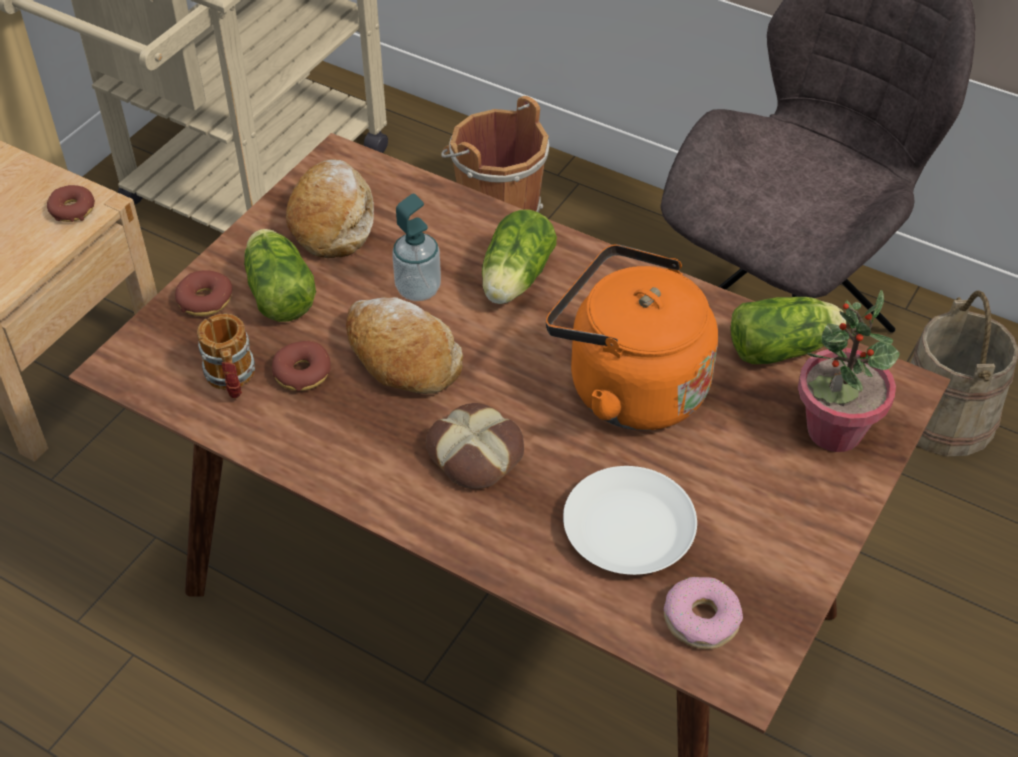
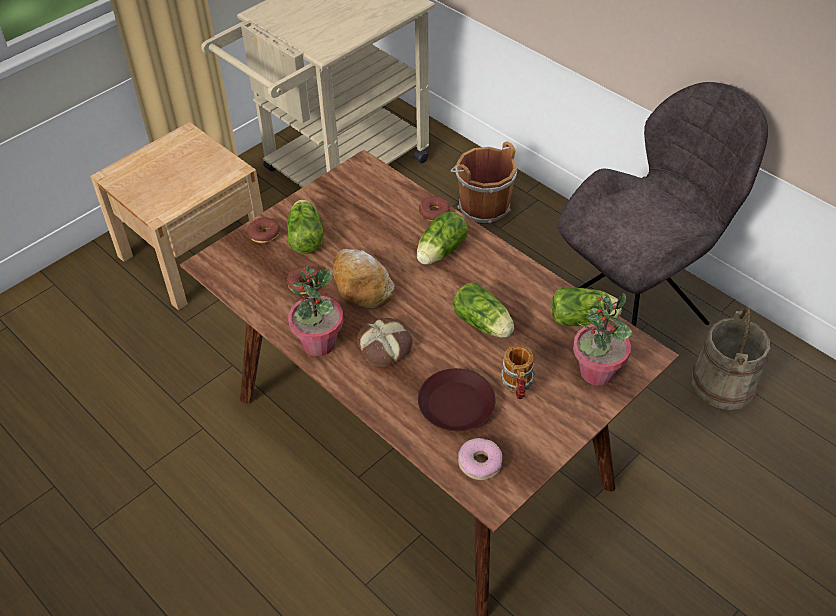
camera: 15 degrees right, 0 degrees up
donut [47,185,95,222] -> donut moved to [419,196,450,221]
mug [197,313,255,399] -> mug moved to [501,345,534,399]
bread [286,159,374,258] -> none
soap dispenser [392,193,441,301] -> none
orange kettle [546,244,718,431] -> lettuce [453,283,514,338]
white plate [563,466,697,575] -> brown plate [418,368,496,431]
none -> potted plant [288,265,343,356]

